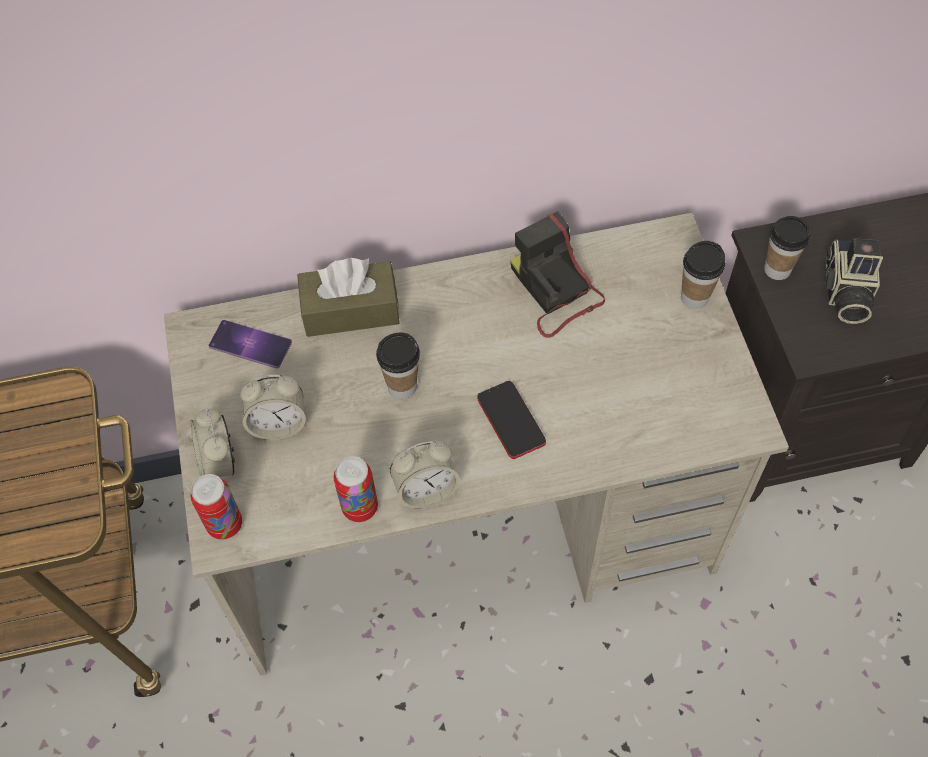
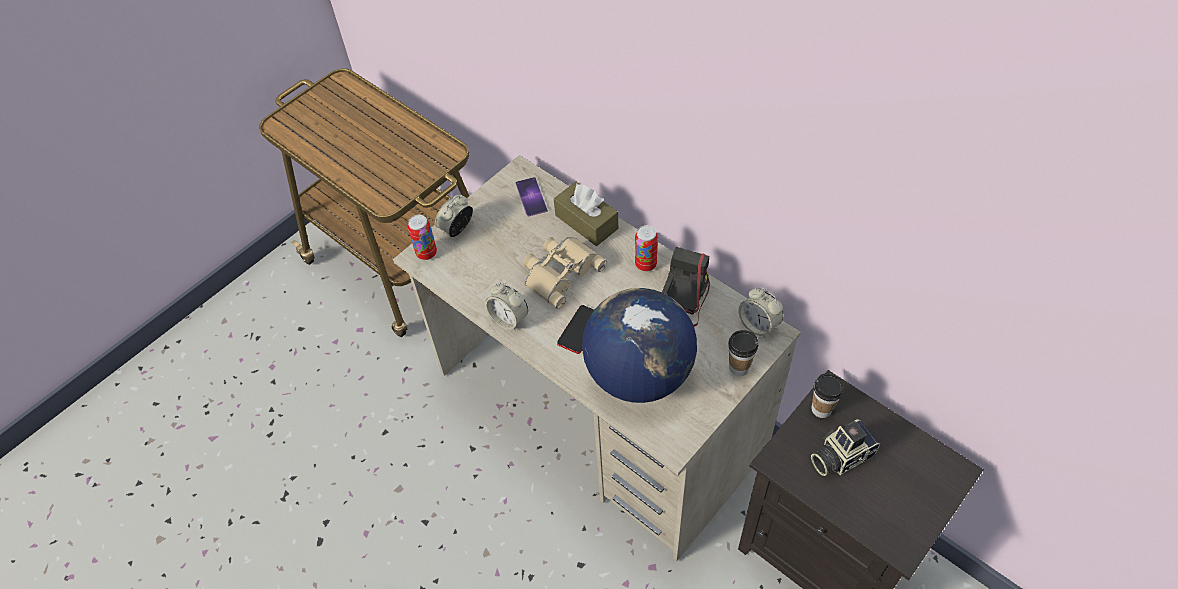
camera: 55 degrees right, 5 degrees down
alarm clock [240,375,306,440] -> alarm clock moved to [738,287,783,337]
can [334,456,378,522] -> can moved to [635,225,658,272]
cup [376,333,420,399] -> beige binoculars [523,237,607,309]
none -> globe [582,288,697,403]

